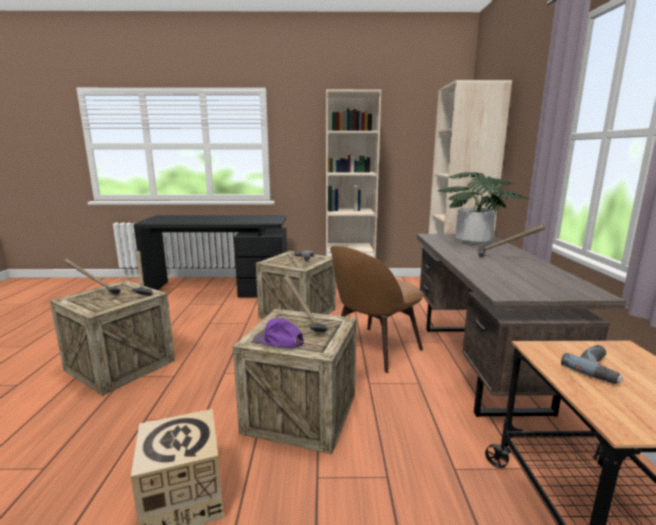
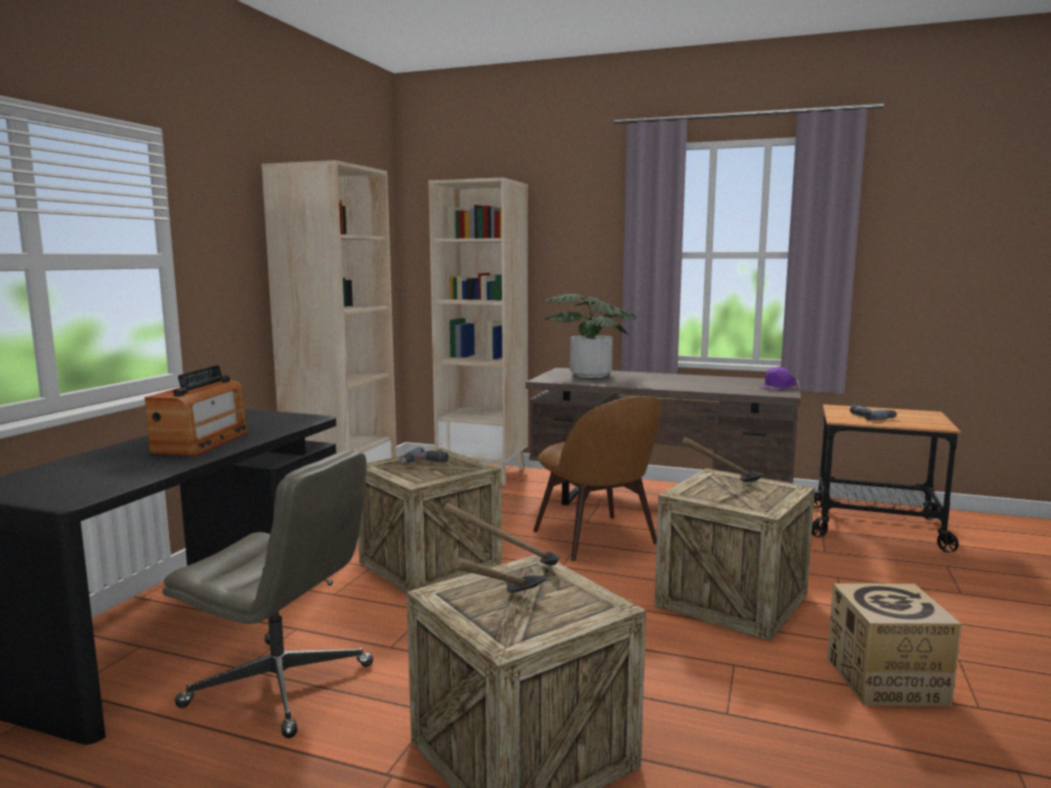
camera: 70 degrees left, 5 degrees down
purple cap [253,317,304,348] -> purple cap moved to [759,366,797,391]
hammer [478,225,545,257] -> none
none -> radio [145,365,249,456]
none -> grey office chair [163,449,373,738]

